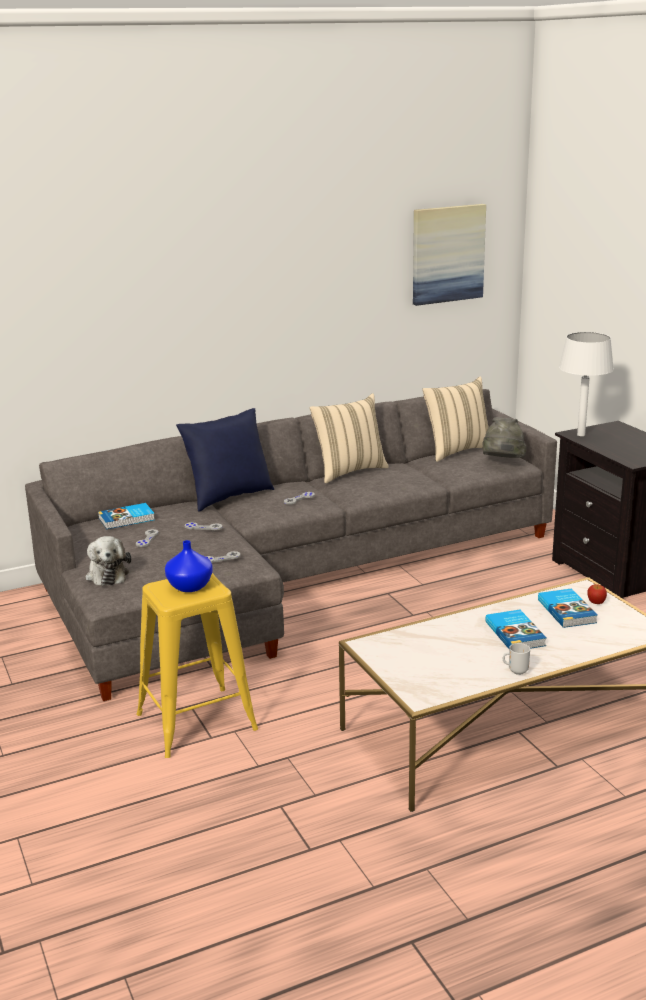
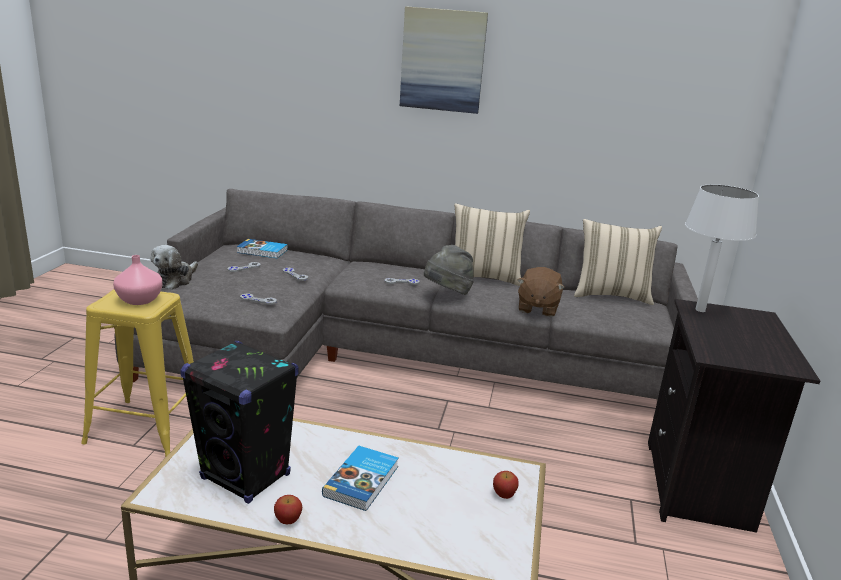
camera: 35 degrees right, 0 degrees up
blue vase [165,540,213,592] -> pink vase [113,255,162,305]
blue pillow [176,408,274,511] -> none
picture [413,204,486,306] -> picture moved to [400,6,488,114]
grey hat [483,417,526,458] -> grey hat moved to [424,245,474,295]
mug [503,643,530,675] -> apple [274,495,302,524]
book [538,588,598,628] -> none
none -> black speaker [180,341,299,504]
none -> brown plush toy [517,267,565,317]

